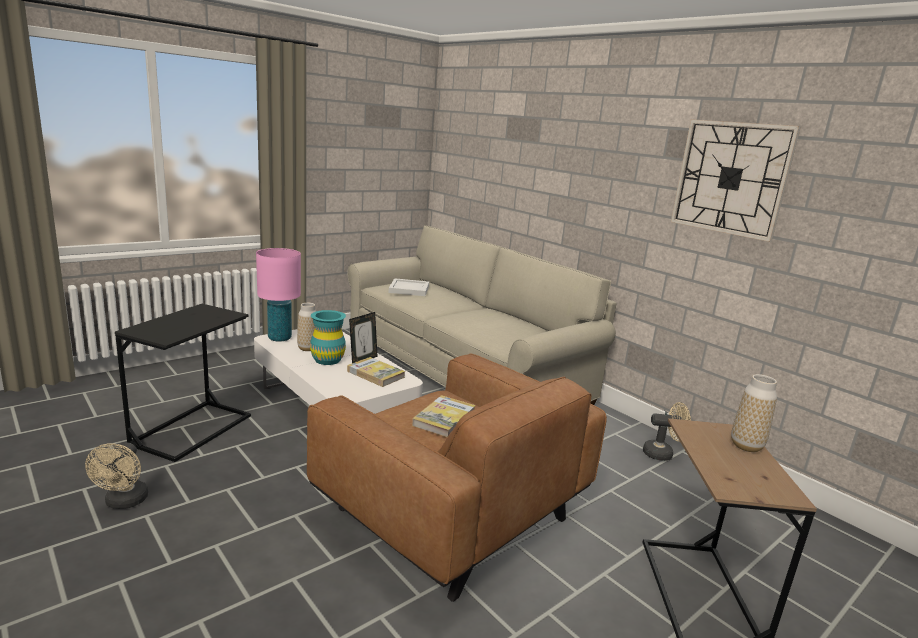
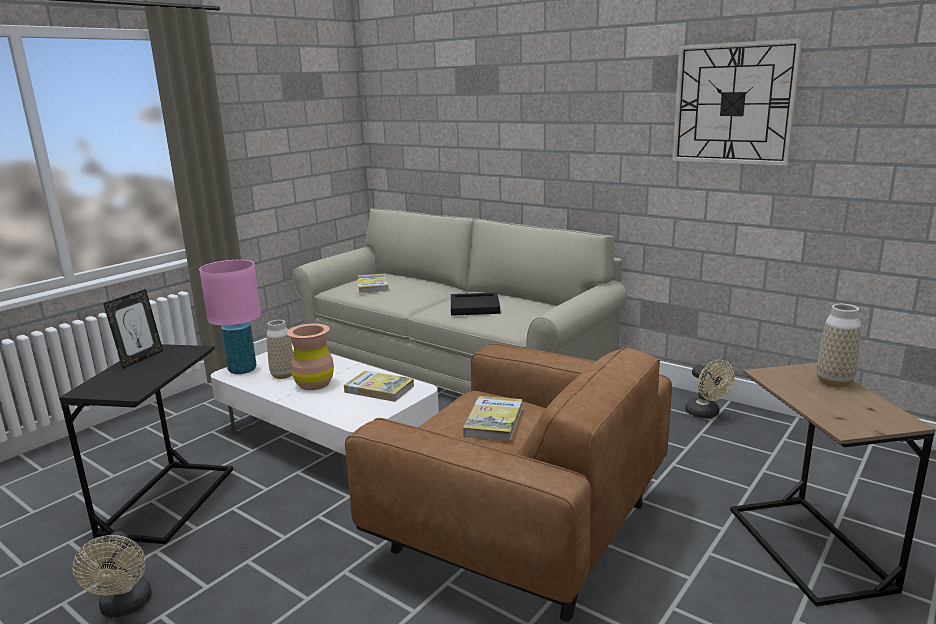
camera: 10 degrees left, 0 degrees up
turquoise vase [310,310,346,365] -> brown vase [287,324,334,390]
picture frame [349,312,378,363] -> picture frame moved to [103,289,163,369]
white tray [389,278,429,296] -> book [358,273,389,293]
beige fan [643,402,691,461] -> beige fan turned 75 degrees clockwise [685,359,735,418]
none -> black tray [451,292,500,316]

